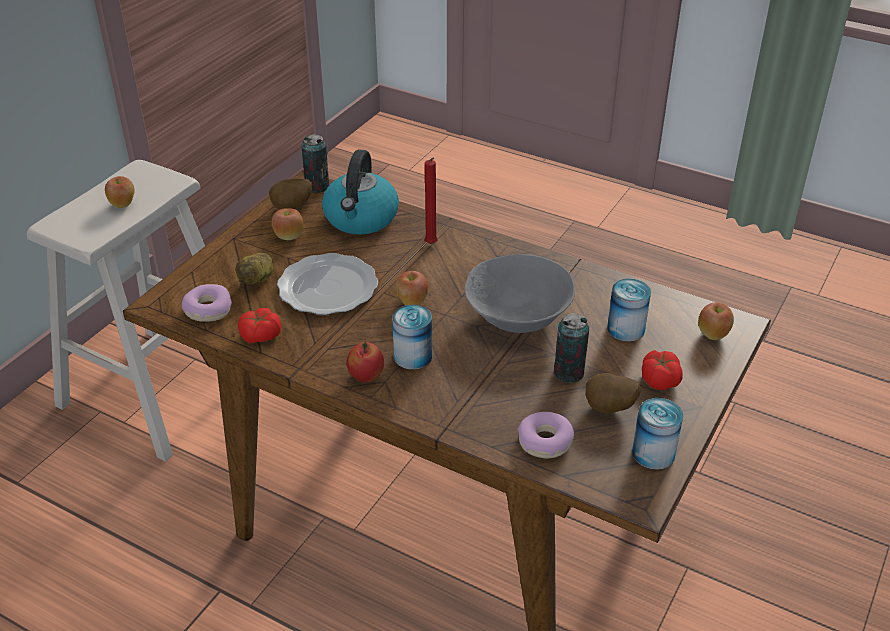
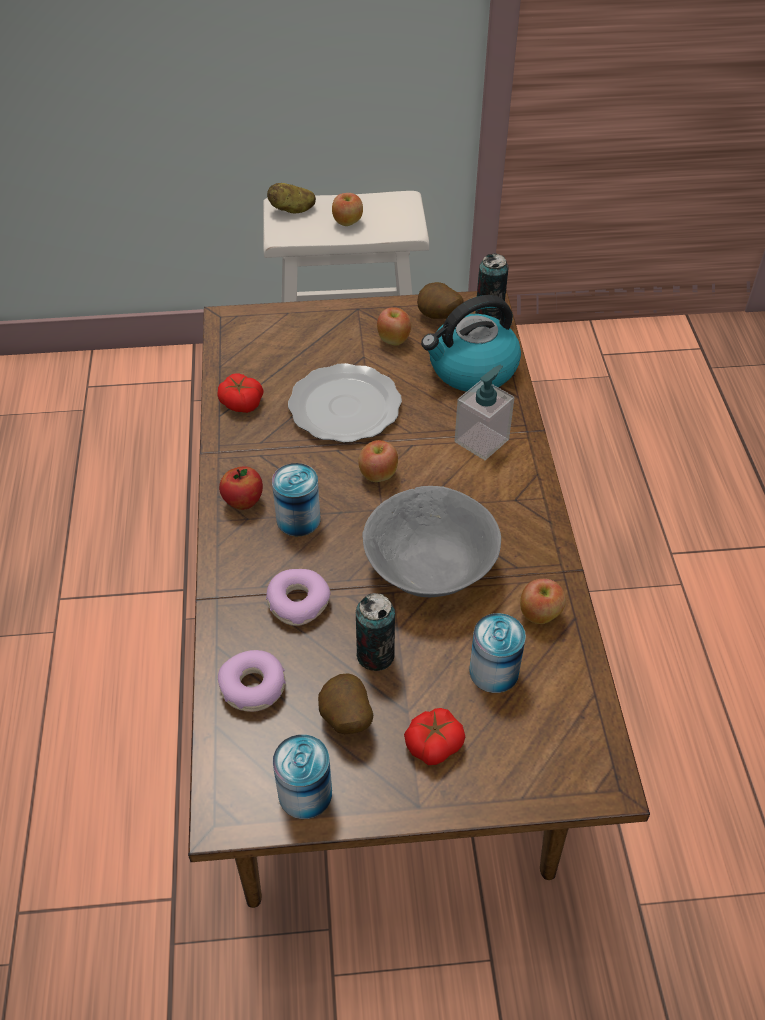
camera: 55 degrees right, 10 degrees up
donut [182,284,232,322] -> donut moved to [266,569,331,626]
potato [235,253,274,285] -> potato moved to [267,183,316,213]
red candle [425,158,438,244] -> soap dispenser [455,365,515,460]
apple [698,302,734,340] -> apple moved to [520,579,566,624]

